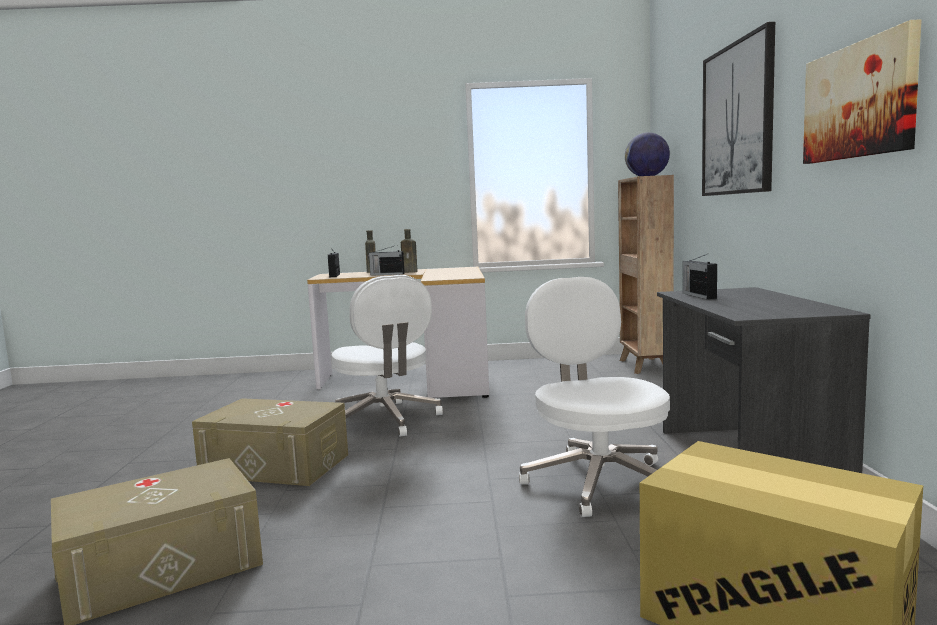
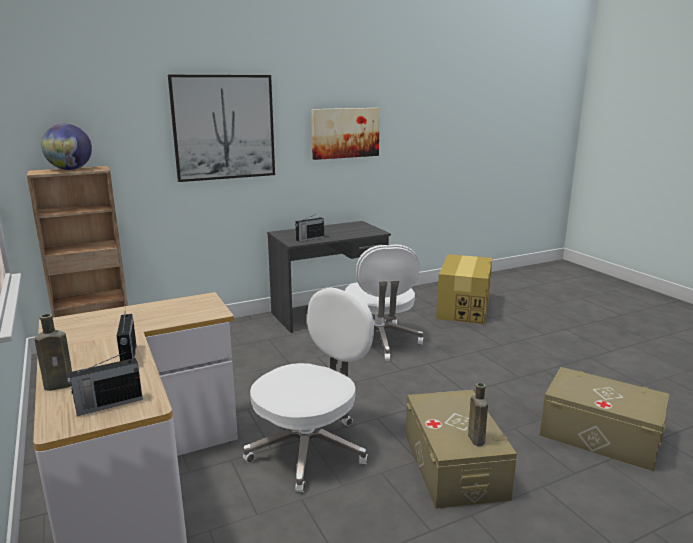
camera: 115 degrees left, 10 degrees up
brown bottle [401,229,418,273] -> brown bottle moved to [468,383,488,446]
white office chair [519,277,670,517] -> white office chair turned 60 degrees counterclockwise [345,244,424,361]

